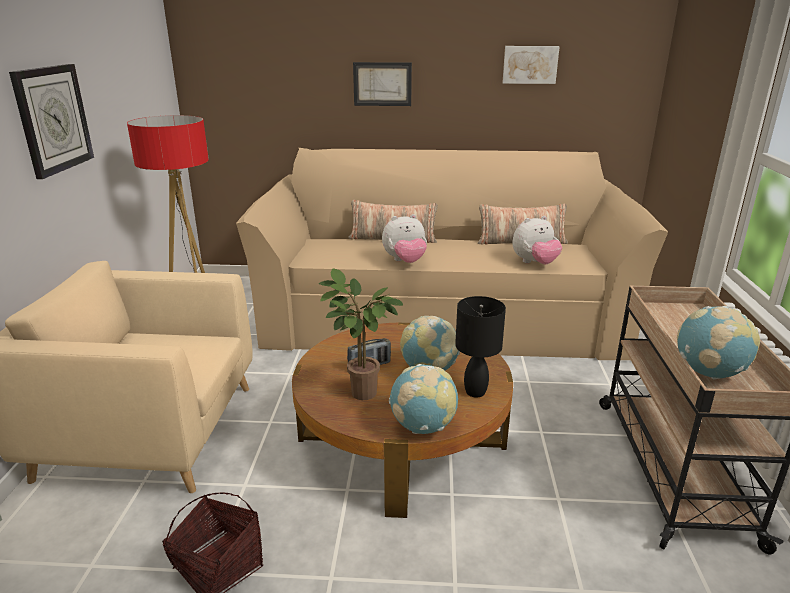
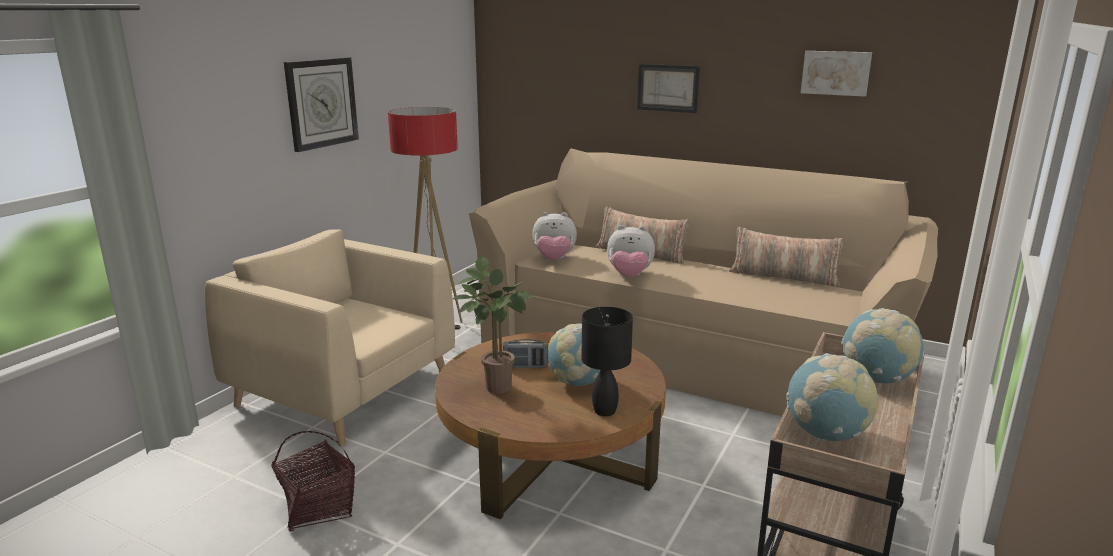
camera: 25 degrees right, 5 degrees down
globe [389,364,458,434] -> globe moved to [841,308,924,383]
plush toy [512,216,562,264] -> plush toy moved to [532,212,577,260]

